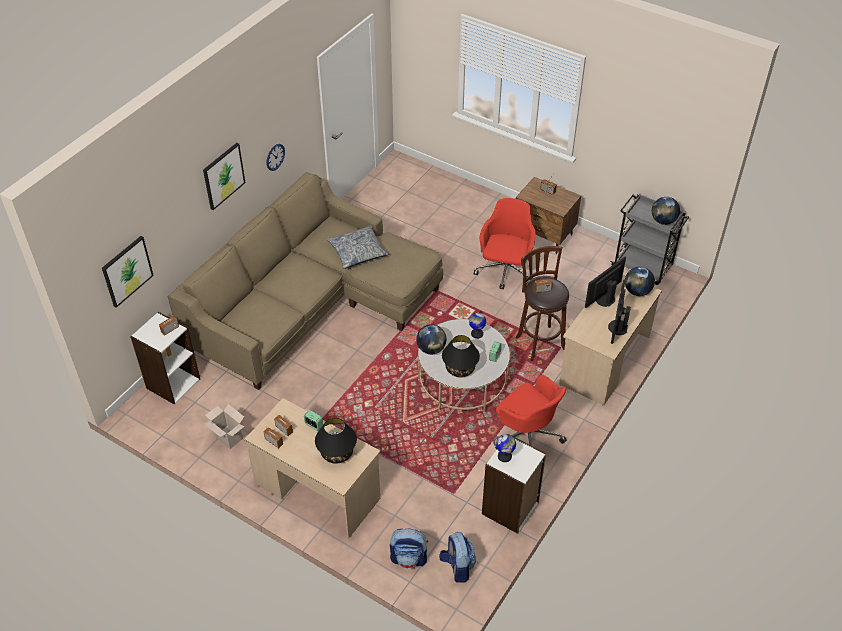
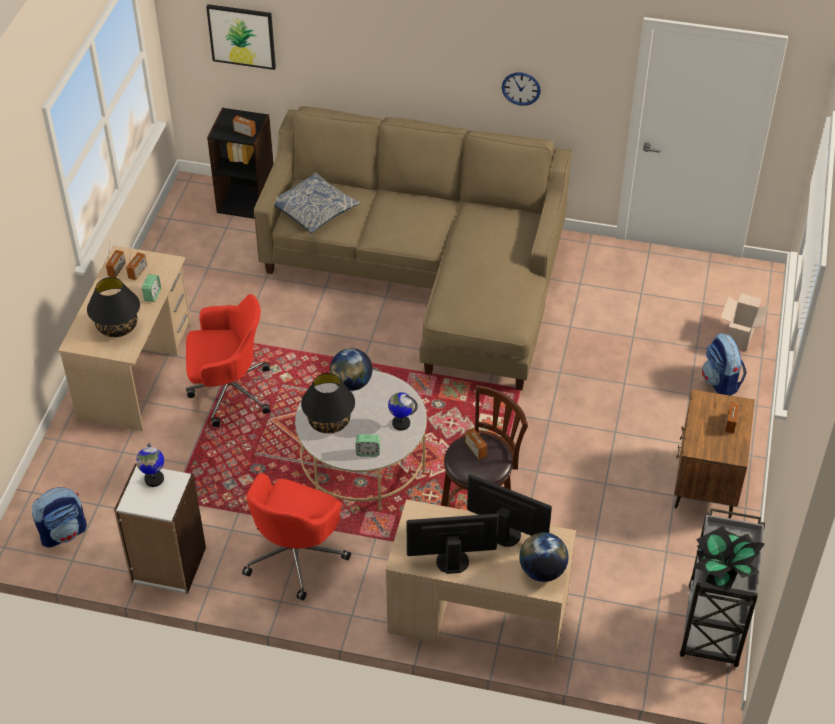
camera: 70 degrees right, 0 degrees up
white bookcase [130,312,200,405] -> black bookcase [207,108,274,219]
picture [203,143,245,210] -> none
cardboard box [205,404,245,449] -> cardboard box moved to [721,294,769,351]
pillow [327,225,389,269] -> pillow moved to [275,172,360,234]
backpack [390,529,428,569] -> backpack moved to [702,333,747,396]
red office chair [474,198,535,289] -> red office chair moved to [186,294,270,427]
globe [652,197,680,225] -> potted plant [693,526,765,593]

